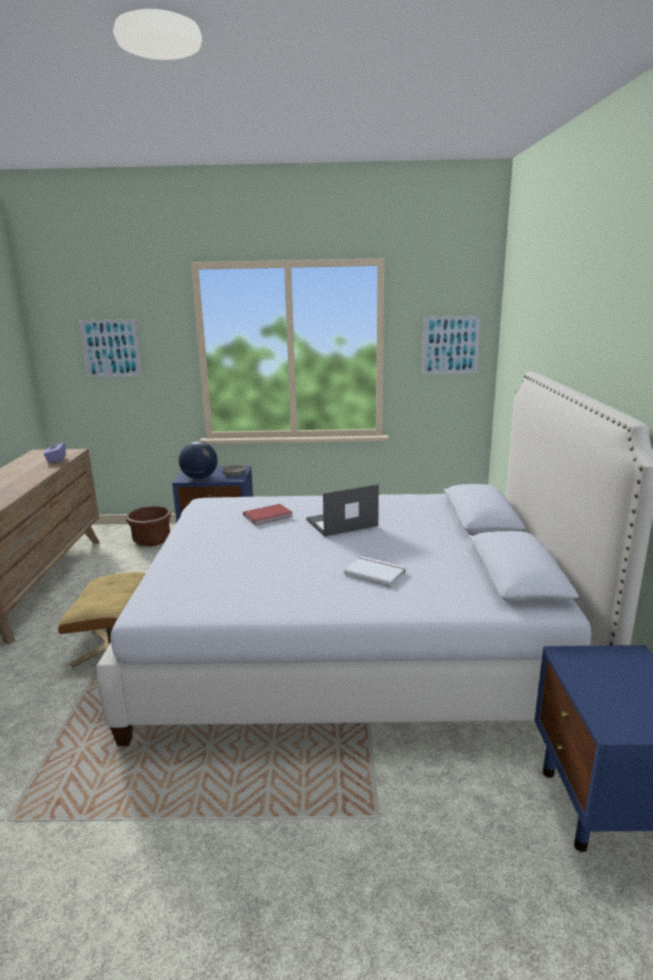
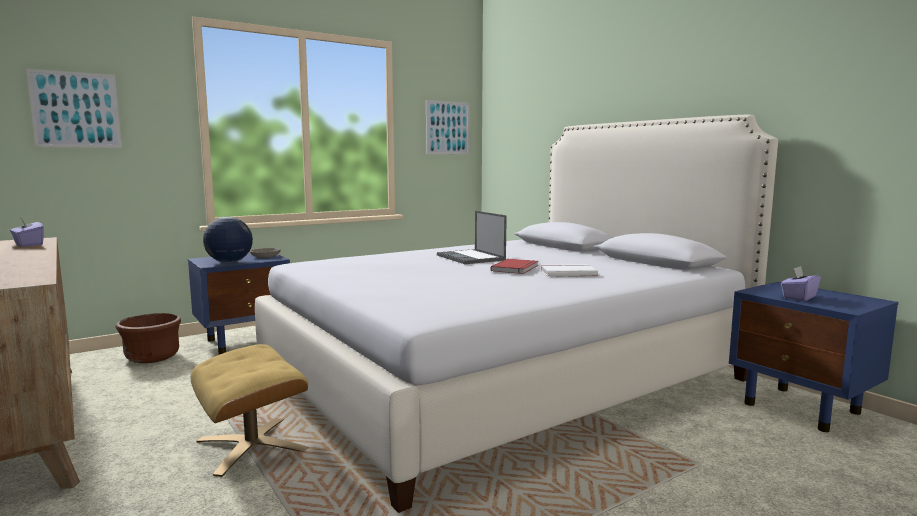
camera: 35 degrees left, 10 degrees down
red book [243,504,293,525] -> red book moved to [490,259,538,274]
laptop [306,484,379,536] -> laptop turned 60 degrees counterclockwise [437,211,507,264]
none -> purple tissue box [781,266,821,301]

